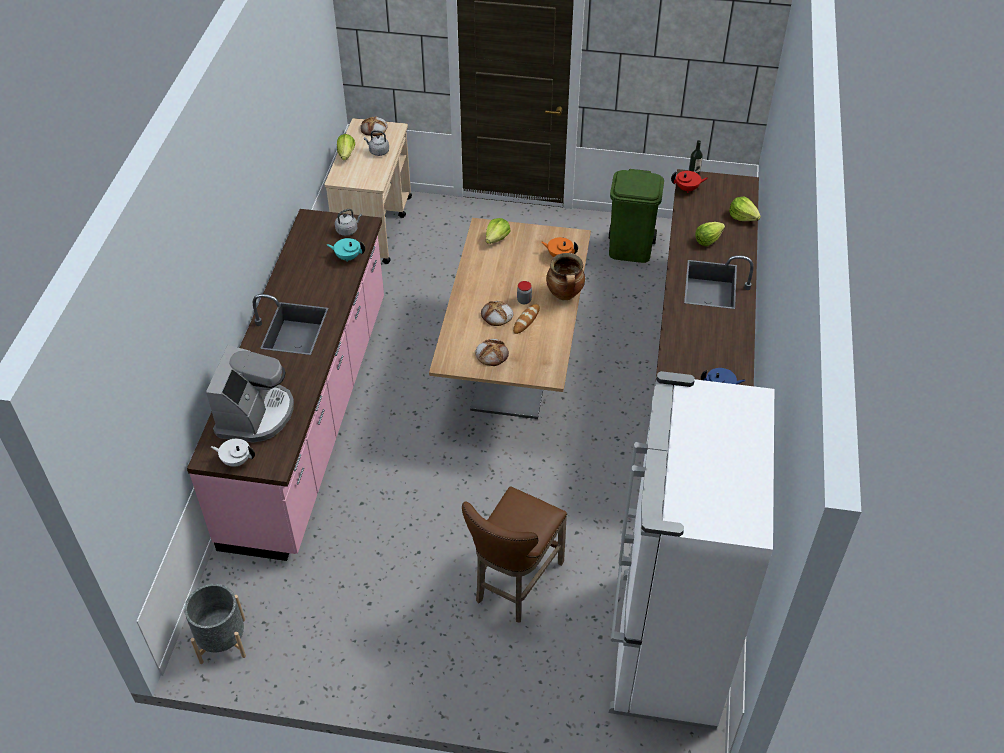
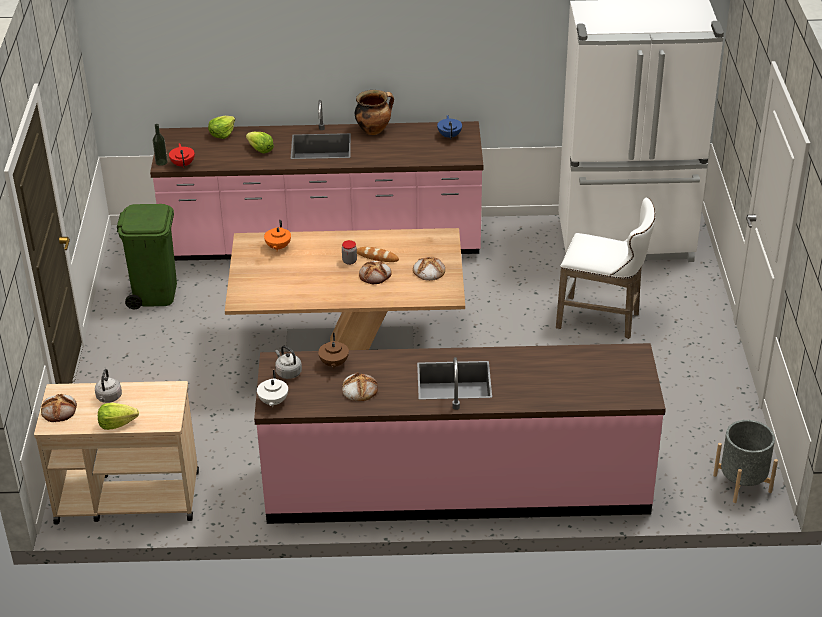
camera: 100 degrees left, 10 degrees down
coffee machine [206,345,294,443] -> none
white teapot [211,439,255,467] -> white teapot moved to [257,370,288,407]
turquoise teapot [327,238,365,261] -> brown teapot [318,333,349,368]
brown stool [462,487,567,623] -> white stool [556,198,655,339]
lettuce [486,218,511,244] -> none
cooking pot [546,253,585,300] -> cooking pot moved to [355,90,394,135]
none -> bread [342,372,378,401]

